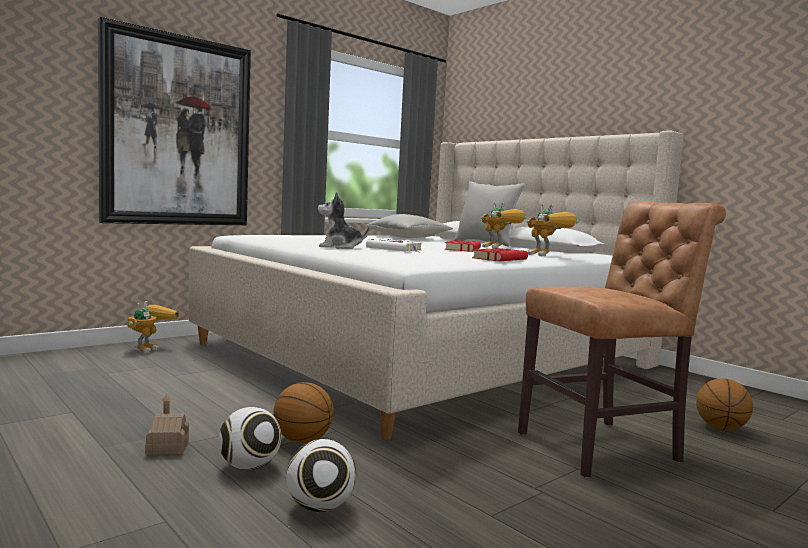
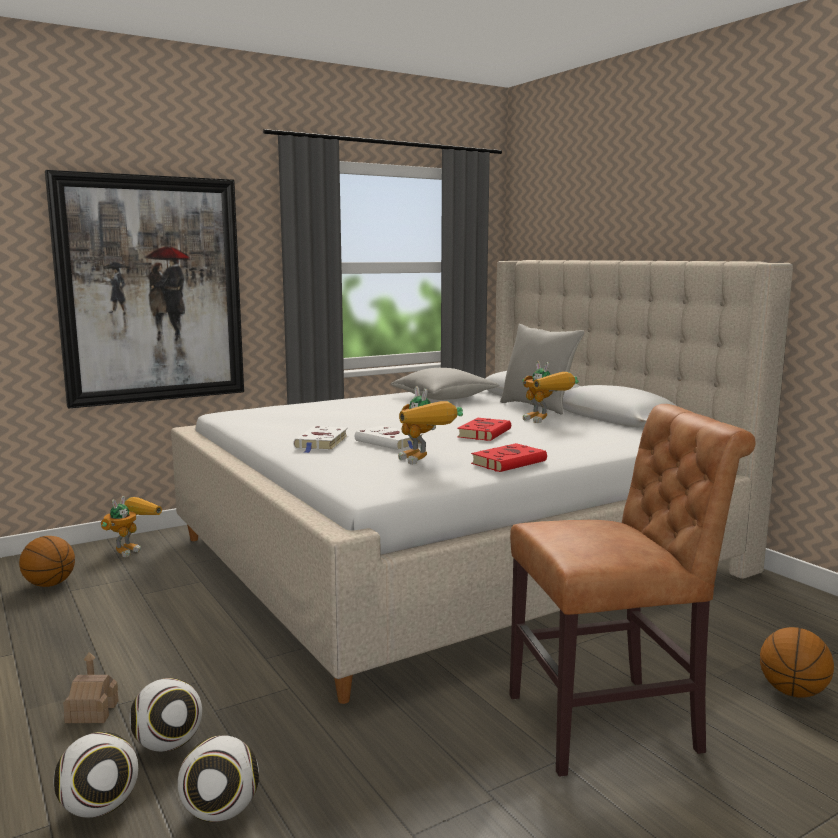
camera: 10 degrees right, 5 degrees up
basketball [273,382,334,443] -> basketball moved to [19,536,75,587]
plush toy [318,192,369,249] -> white book [293,426,348,453]
toy robot [527,204,579,256] -> toy robot moved to [398,386,463,465]
none -> football [54,732,138,818]

